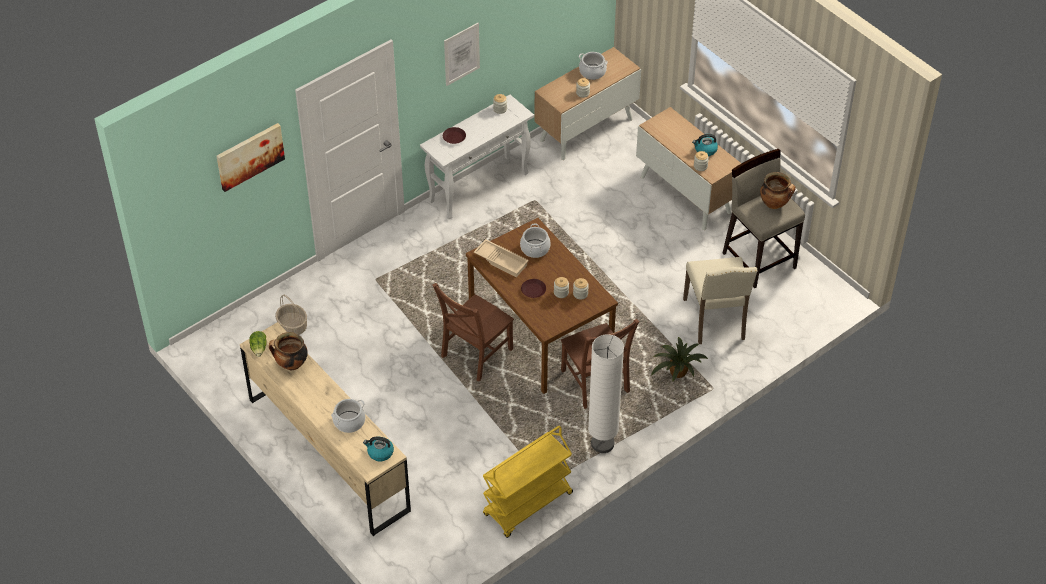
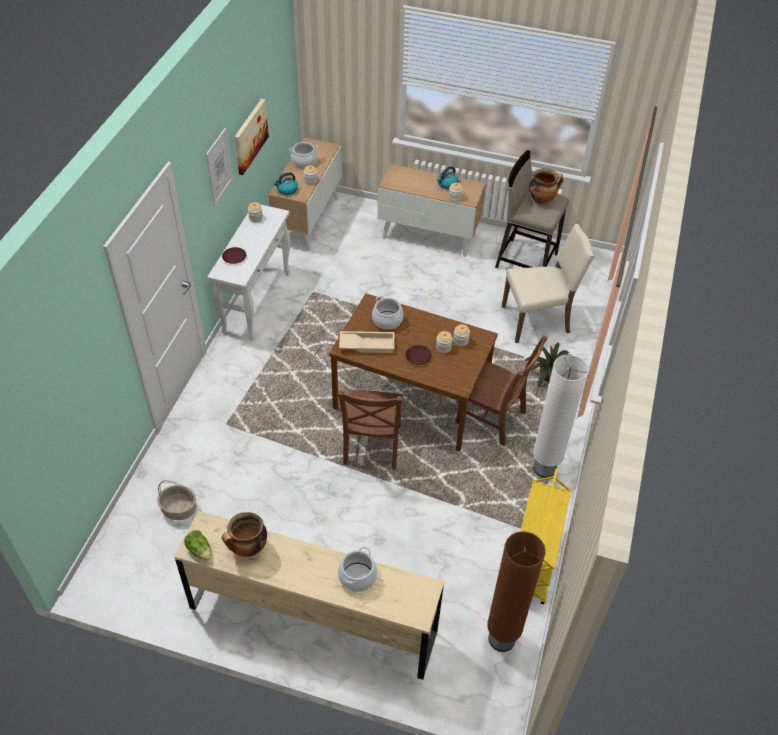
camera: 35 degrees left, 0 degrees up
picture [217,123,285,192] -> picture moved to [234,99,269,175]
kettle [363,436,394,461] -> kettle moved to [273,172,298,195]
beige chair [683,257,758,344] -> beige chair turned 60 degrees counterclockwise [502,224,595,343]
none -> brown floor lamp [487,531,546,652]

